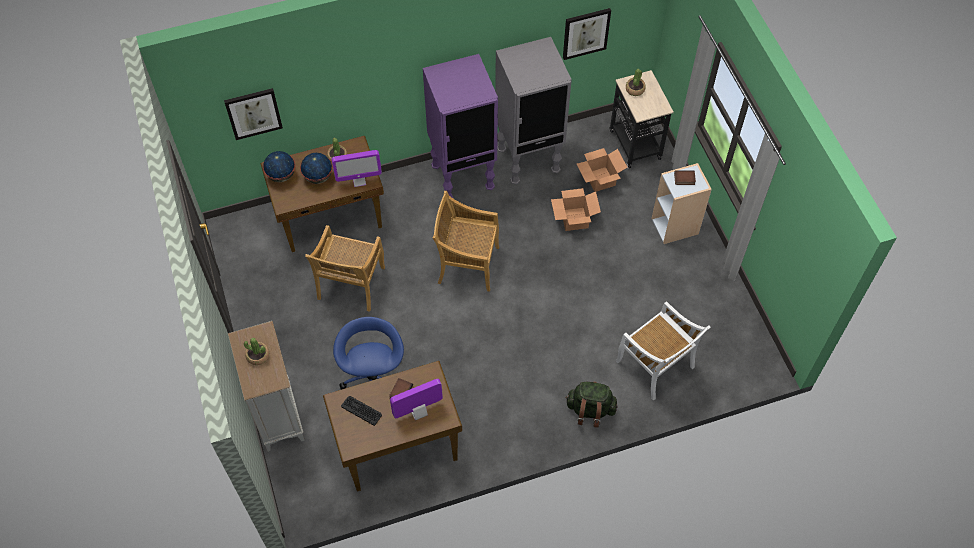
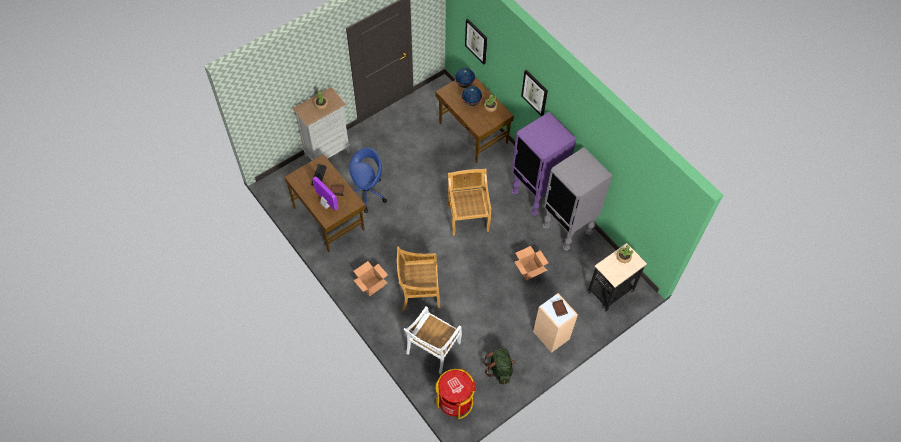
camera: 70 degrees right, 0 degrees up
beige chair [305,225,385,312] -> beige chair moved to [397,246,440,311]
monitor [332,150,382,187] -> none
picture [563,8,611,60] -> picture moved to [521,70,548,117]
green backpack [565,381,618,428] -> green backpack moved to [483,348,516,384]
cardboard box [577,148,628,192] -> cardboard box moved to [353,261,388,296]
none -> red trash can [435,369,476,419]

